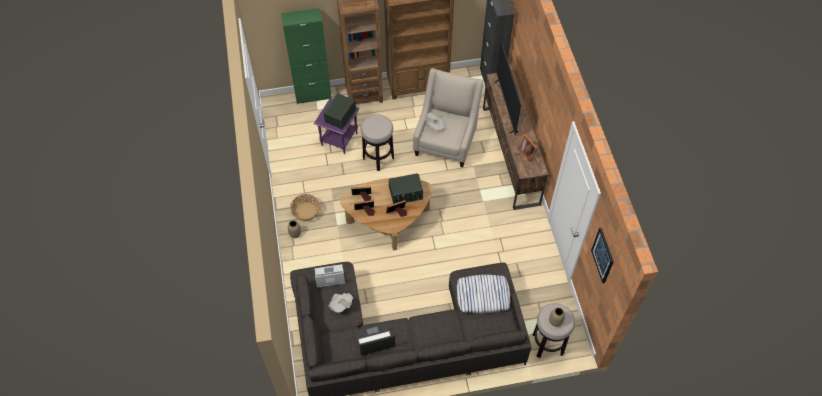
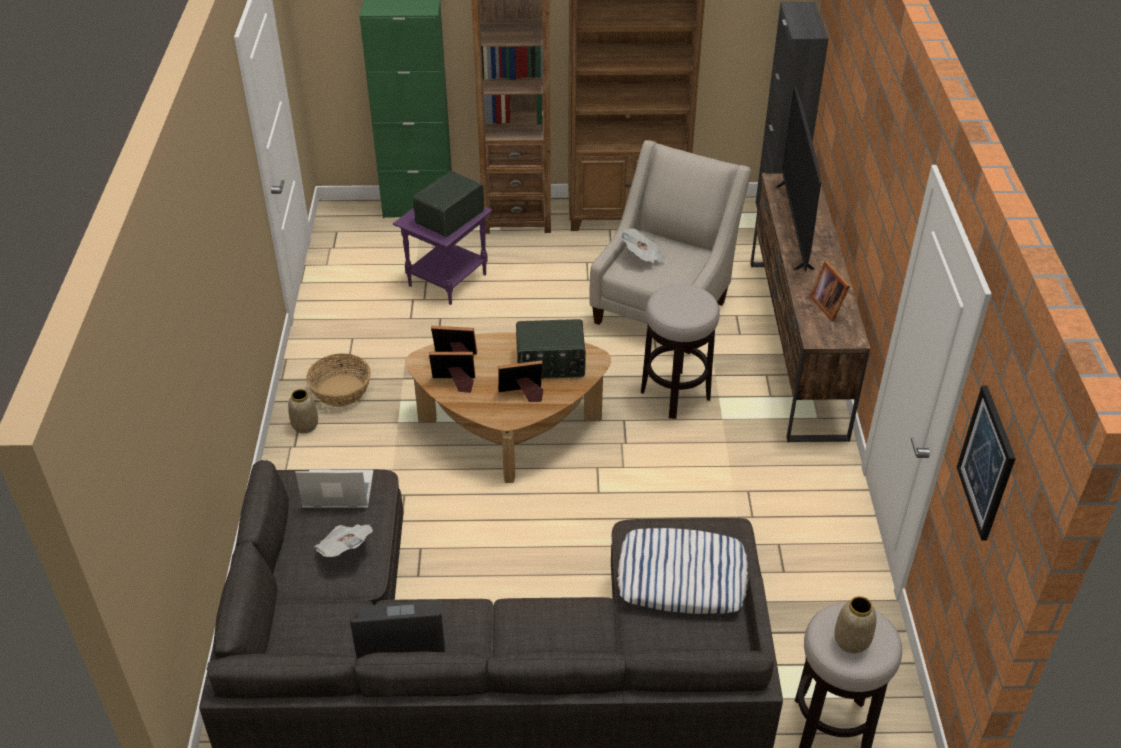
camera: 10 degrees right, 15 degrees down
stool [361,114,394,171] -> stool moved to [641,284,720,419]

